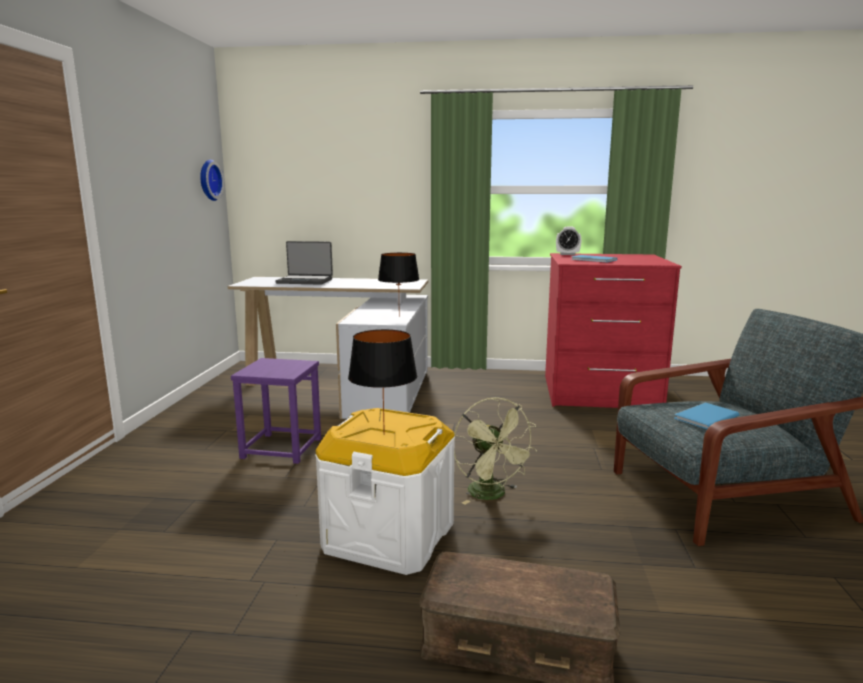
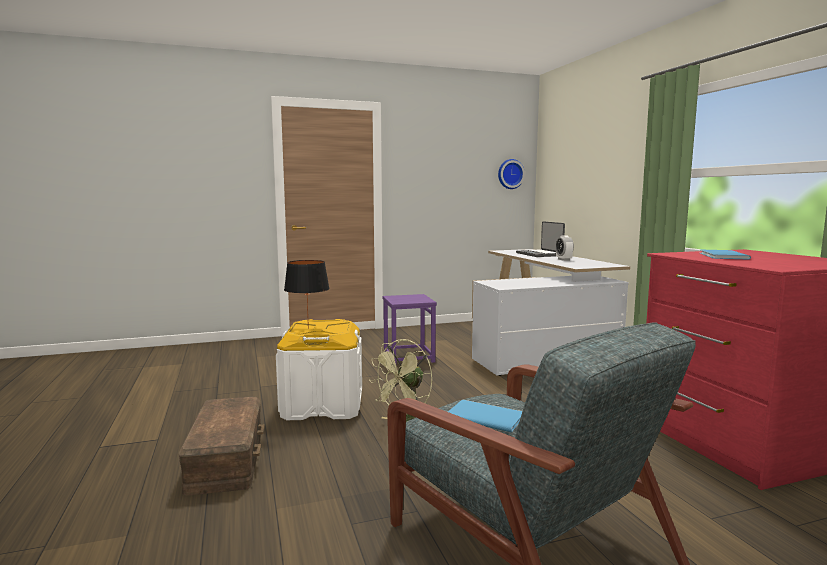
camera: 65 degrees right, 5 degrees down
black table lamp [378,253,420,317] -> none
alarm clock [556,226,581,255] -> alarm clock moved to [555,235,574,261]

